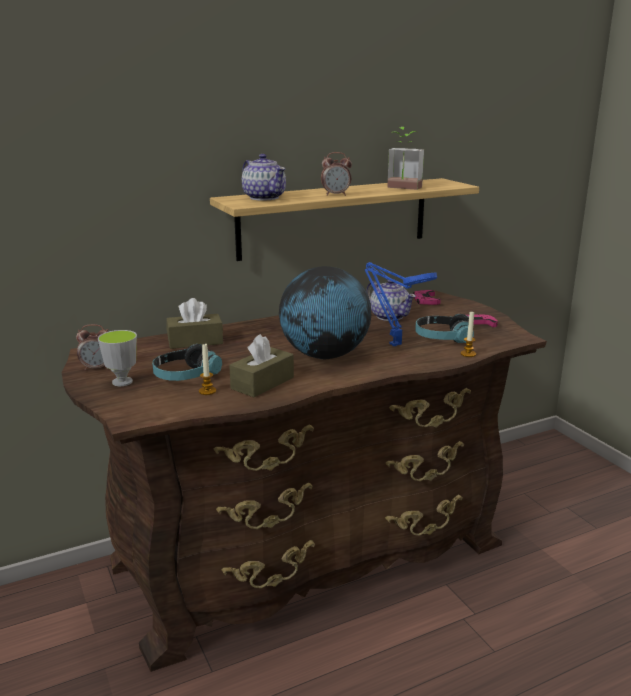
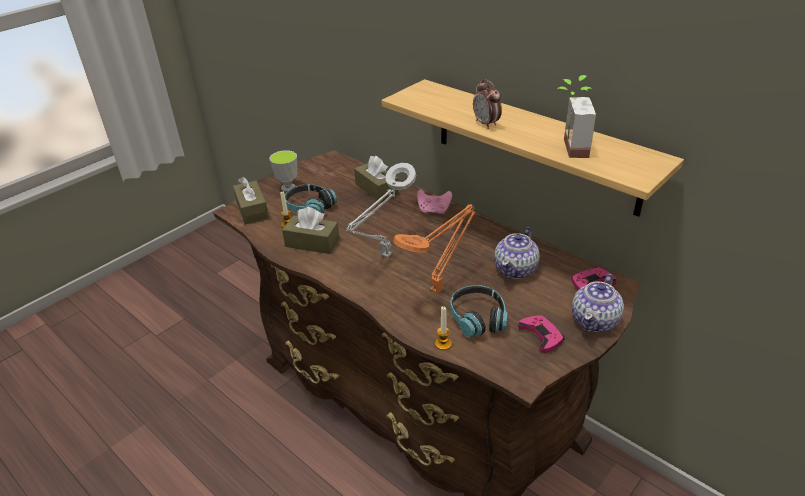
camera: 70 degrees right, 15 degrees up
alarm clock [76,324,109,371] -> none
teapot [242,154,286,201] -> teapot moved to [572,274,624,332]
globe [279,266,371,359] -> grey table lamp [346,163,416,258]
blue table lamp [365,262,437,346] -> orange table lamp [393,204,476,294]
none -> brown tissue box [233,177,269,225]
none -> pink game controller [417,189,452,214]

